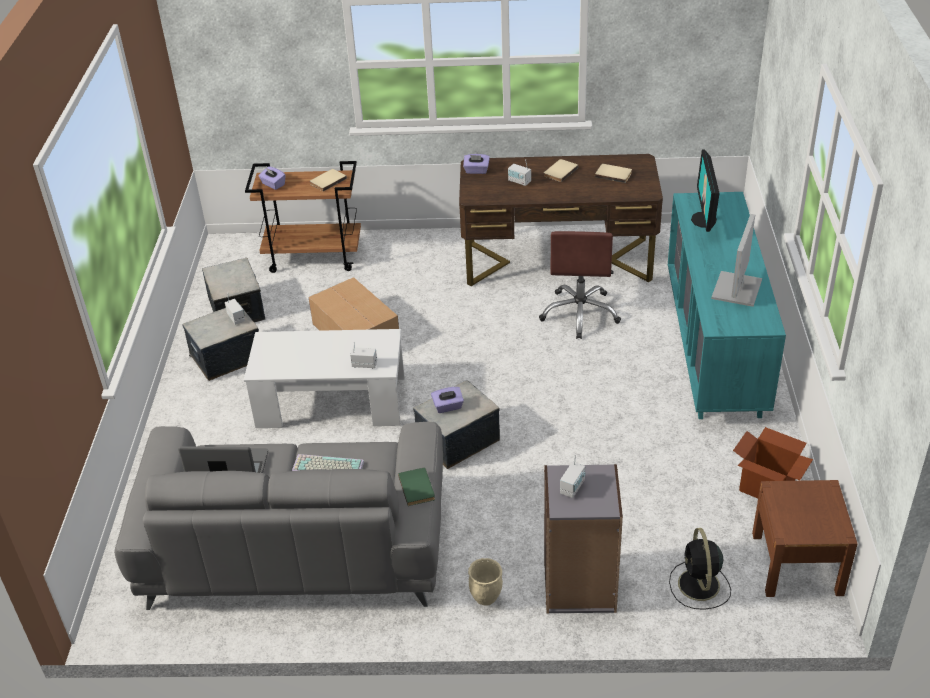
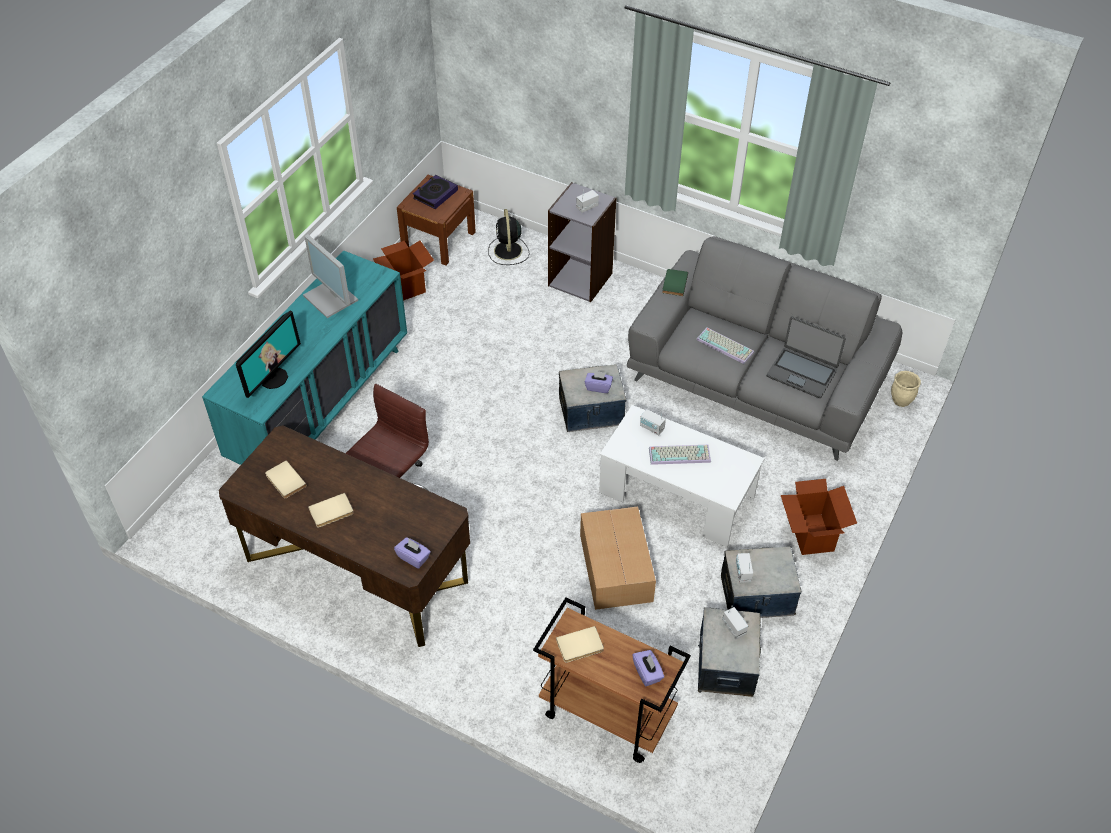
camera: 155 degrees left, 10 degrees up
beige planter [468,558,503,605] -> beige planter moved to [891,371,921,407]
radio [508,159,531,186] -> radio moved to [722,606,748,639]
black fan [669,528,731,610] -> black fan turned 150 degrees clockwise [488,209,529,265]
monitor [711,214,762,307] -> monitor turned 90 degrees clockwise [303,234,358,318]
none -> book [413,175,458,209]
none -> keyboard [649,445,711,465]
none -> cardboard box [781,479,857,555]

